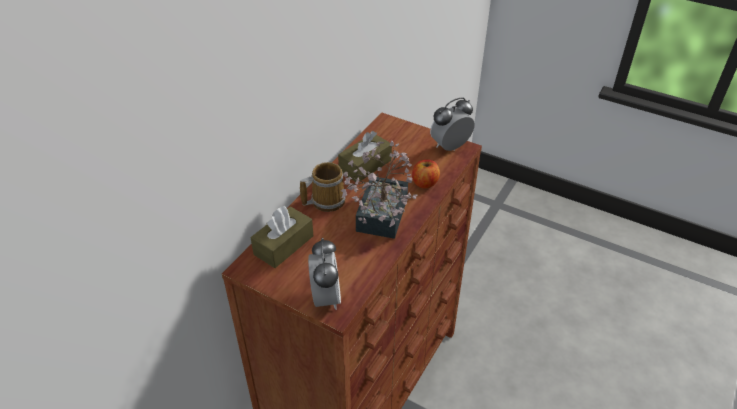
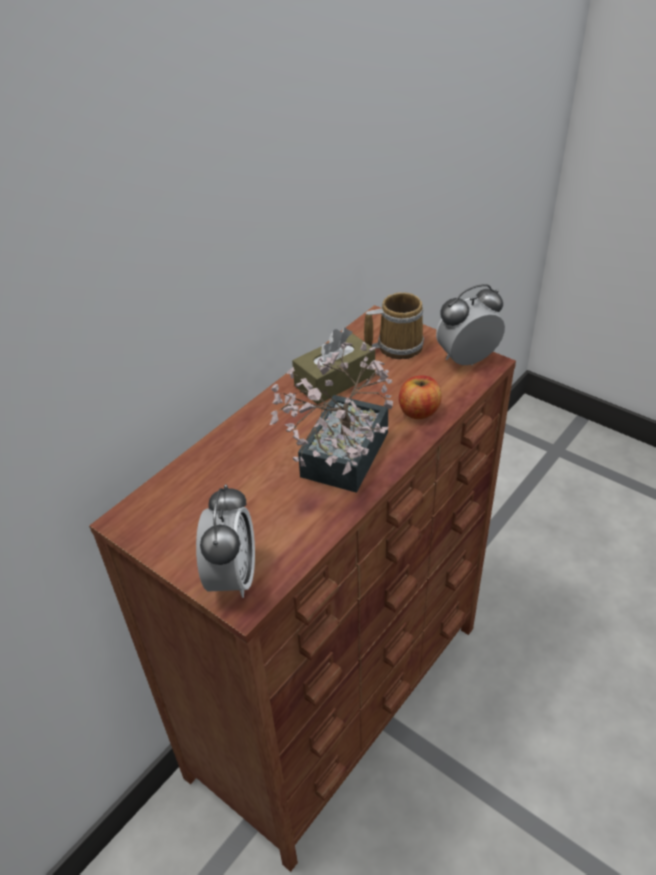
camera: 10 degrees right, 0 degrees up
brown tissue box [251,206,313,268] -> none
mug [300,162,345,212] -> mug moved to [364,292,424,359]

